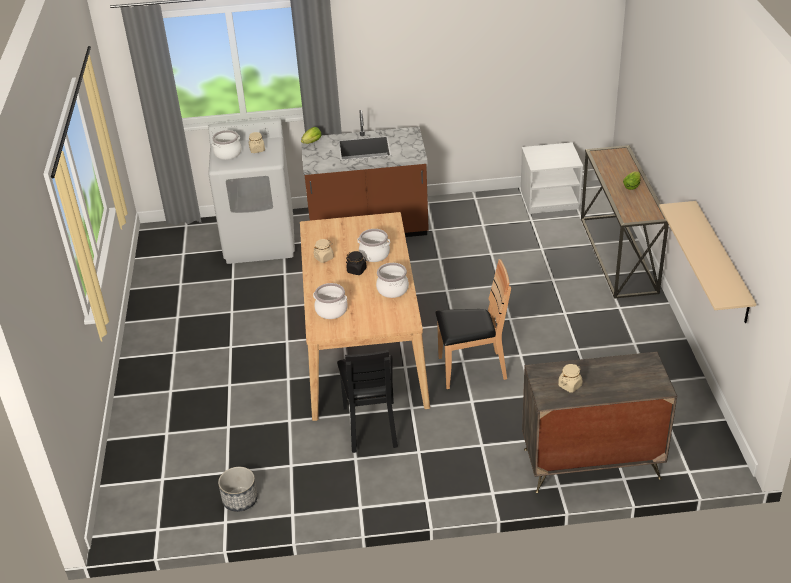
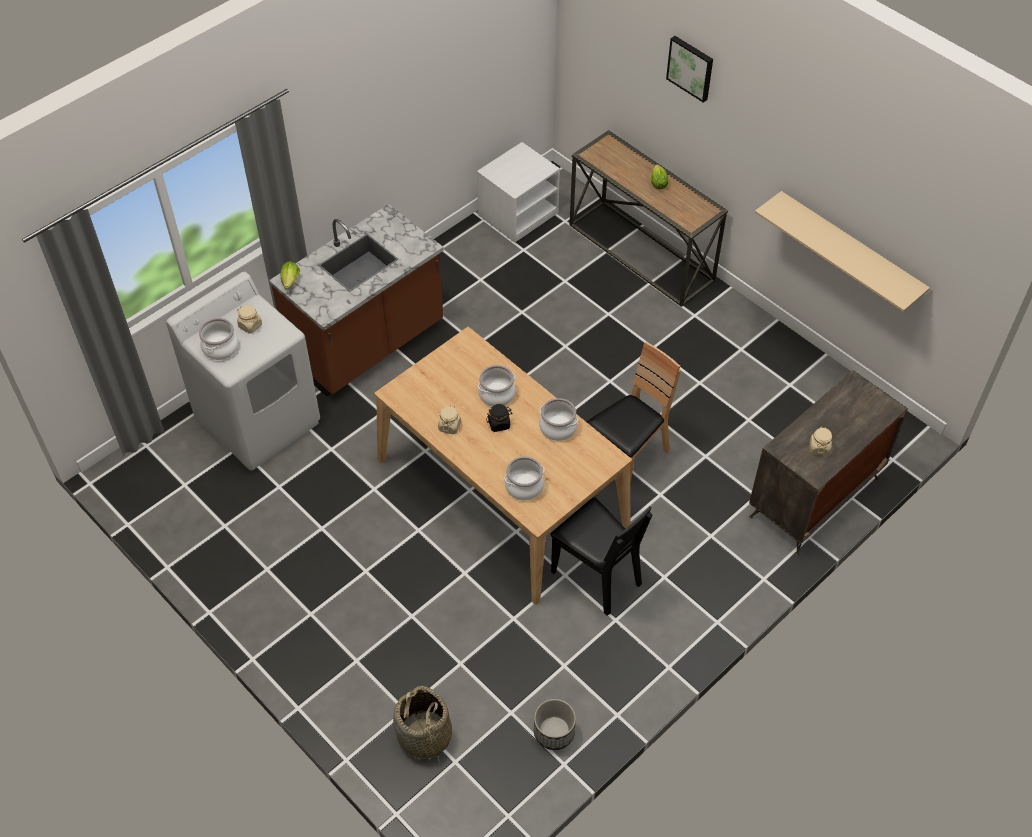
camera: 40 degrees left, 15 degrees up
none -> basket [393,686,452,763]
none -> picture [666,36,713,103]

